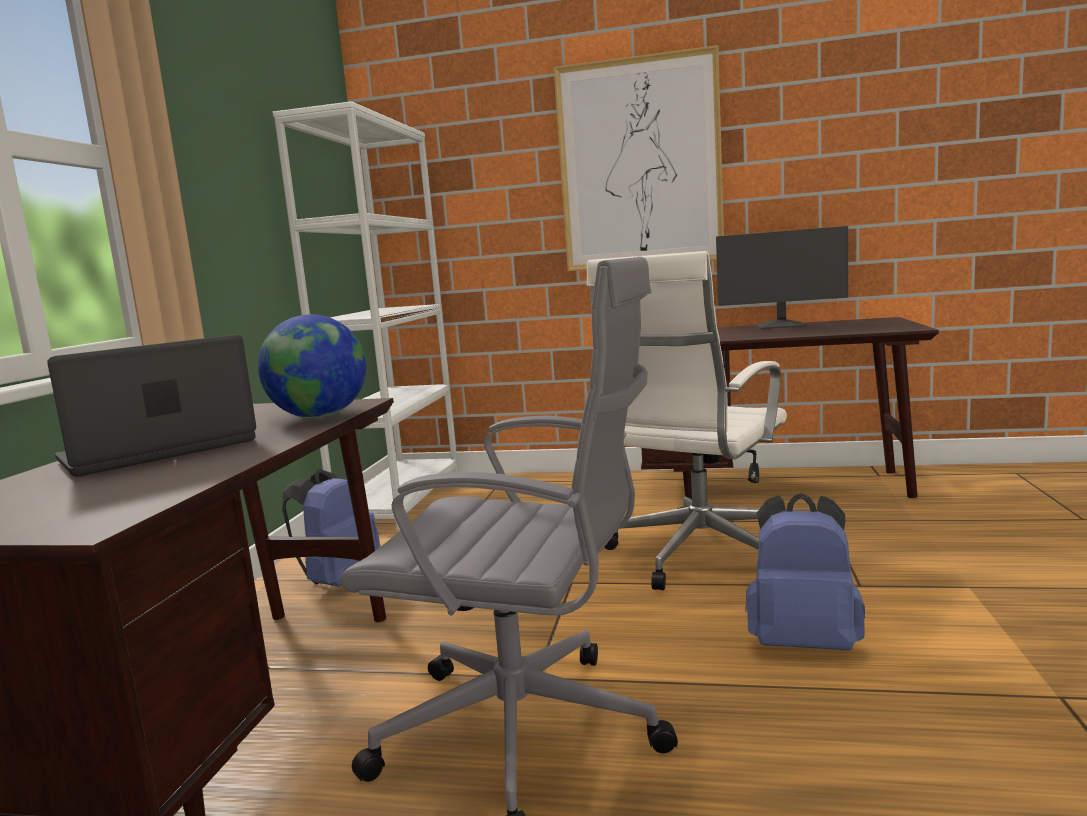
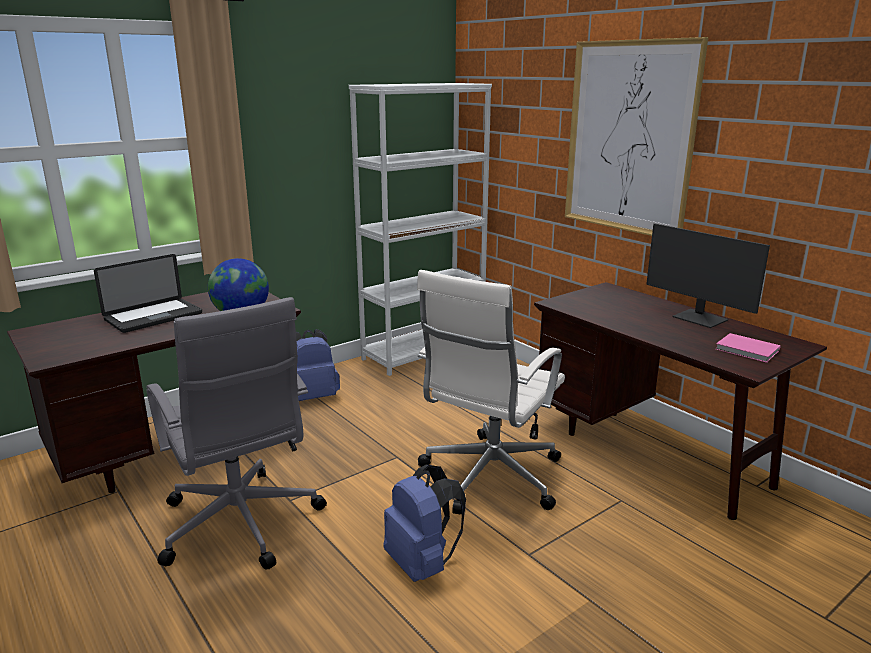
camera: 40 degrees right, 10 degrees up
laptop [47,335,256,477] -> laptop turned 135 degrees clockwise [94,254,202,333]
white office chair [587,251,787,590] -> white office chair turned 45 degrees counterclockwise [417,270,565,514]
none -> pink book [716,333,781,363]

